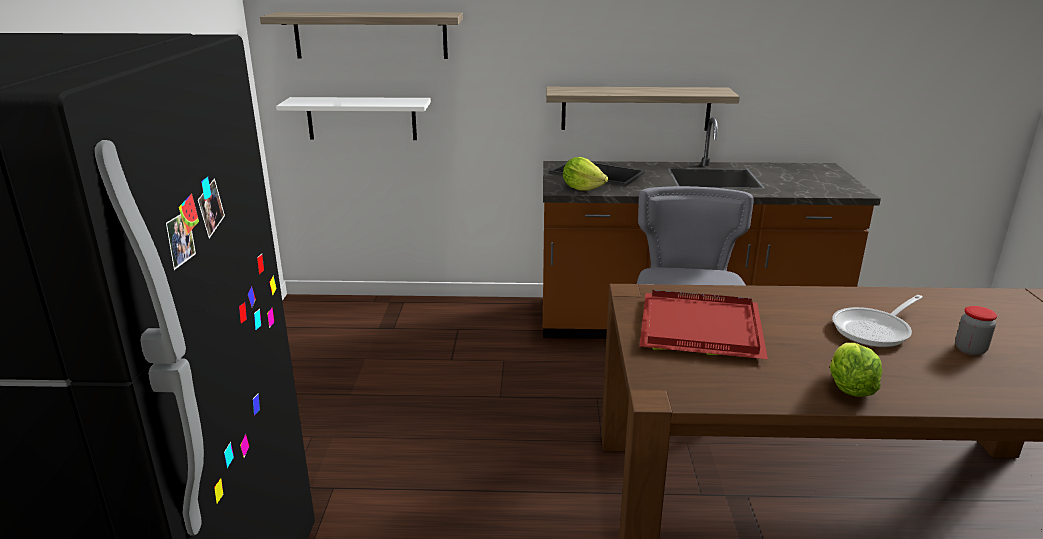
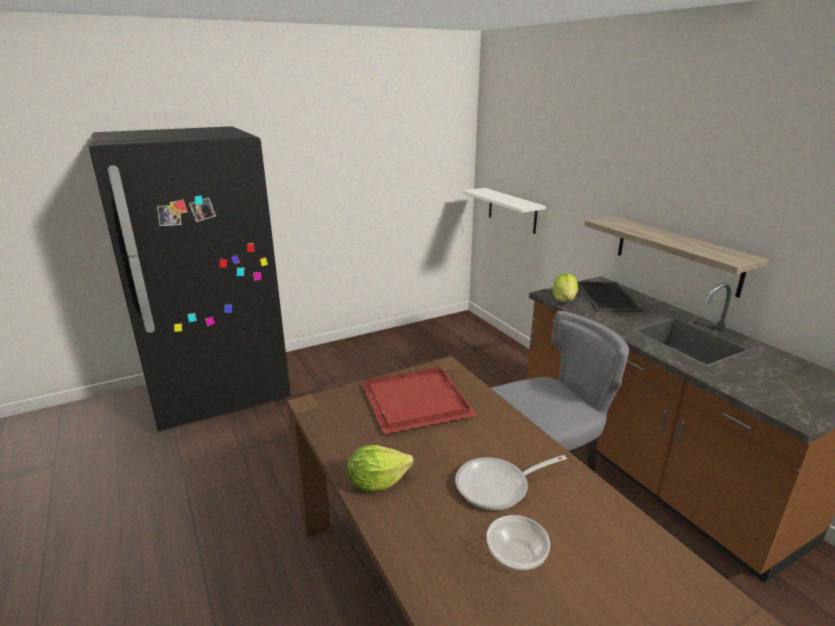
camera: 60 degrees right, 0 degrees up
shelf [260,12,463,59] -> none
frying pan [832,295,923,347] -> frying pan turned 45 degrees counterclockwise [455,455,567,510]
jar [955,306,997,355] -> bowl [487,515,550,571]

